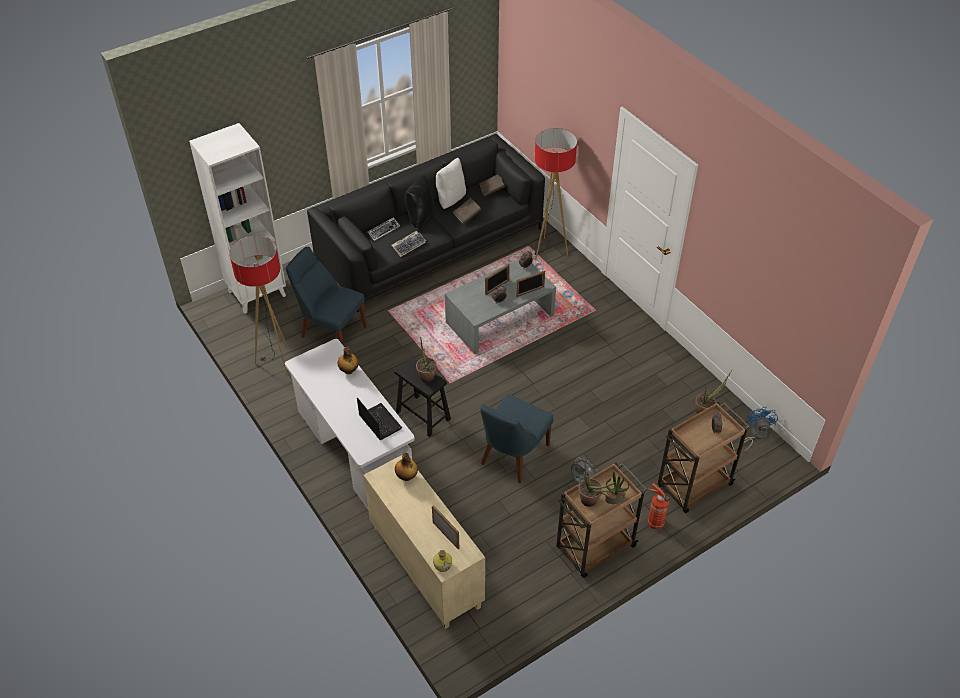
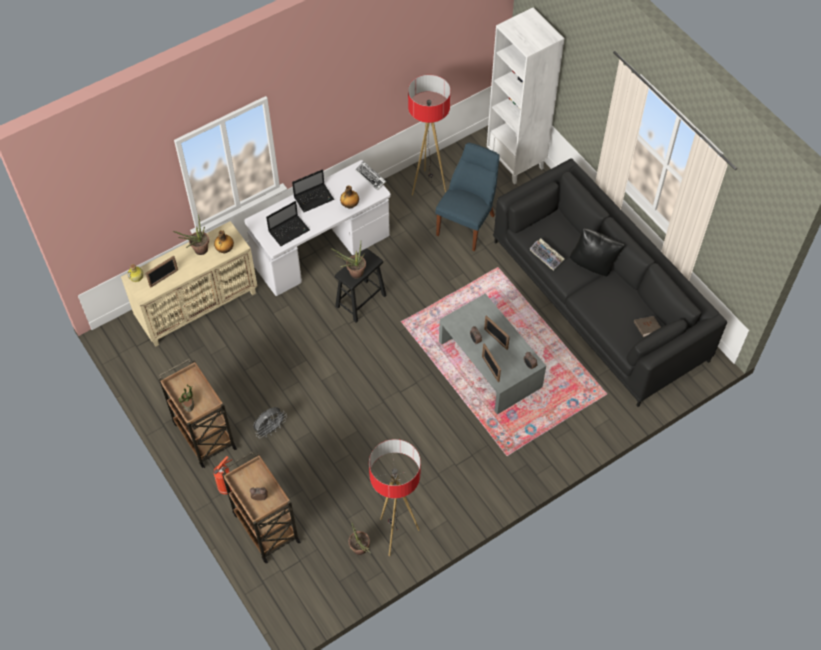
camera: 90 degrees right, 10 degrees up
keyboard [367,217,400,241] -> keyboard moved to [355,161,386,191]
white pillow [436,158,466,209] -> none
brown book [453,198,482,224] -> none
blue chair [480,394,553,483] -> none
floor lamp [535,128,577,260] -> floor lamp moved to [369,439,421,556]
potted plant [578,461,616,507] -> potted plant moved to [173,215,209,255]
blue fan [744,407,778,451] -> none
none -> laptop [292,169,334,212]

